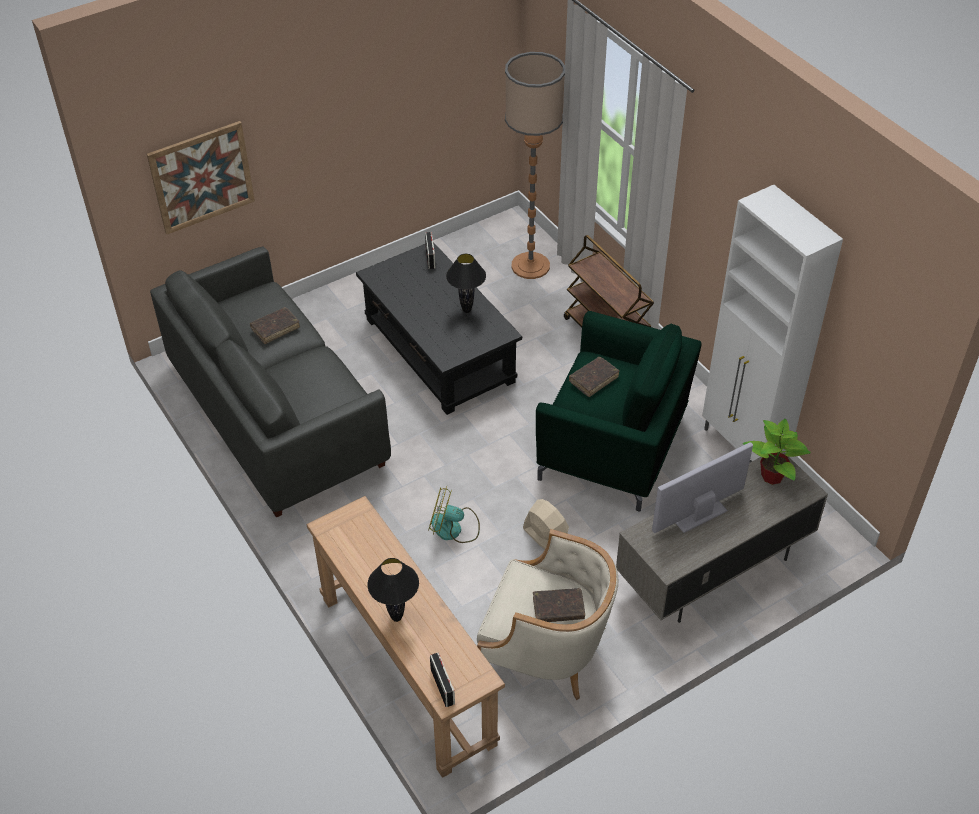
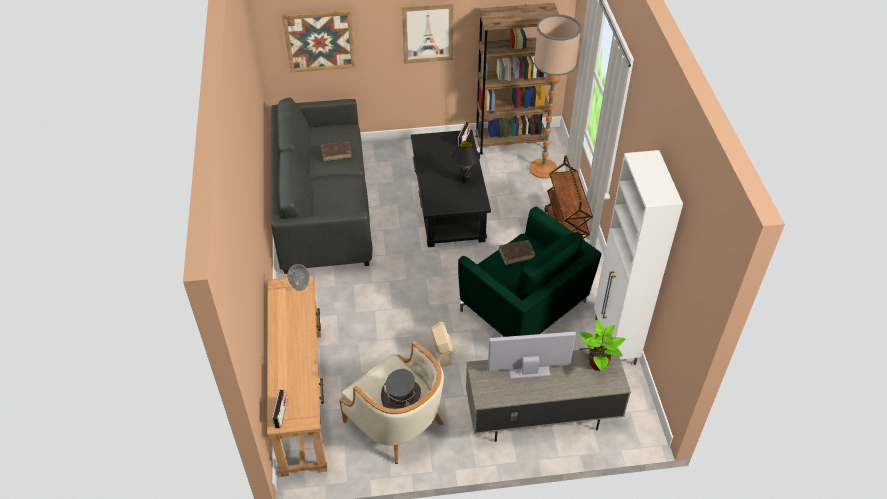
camera: 25 degrees right, 0 degrees up
black table lamp [368,558,419,622] -> none
fan [428,486,480,543] -> none
brown book [533,588,585,622] -> grey hat [381,369,421,409]
none -> vase [287,264,310,291]
none -> picture [402,4,454,64]
none -> brown bookcase [475,3,559,155]

